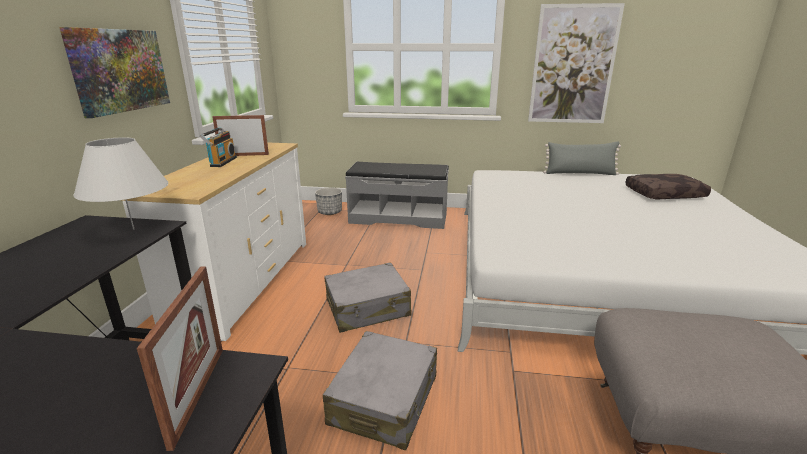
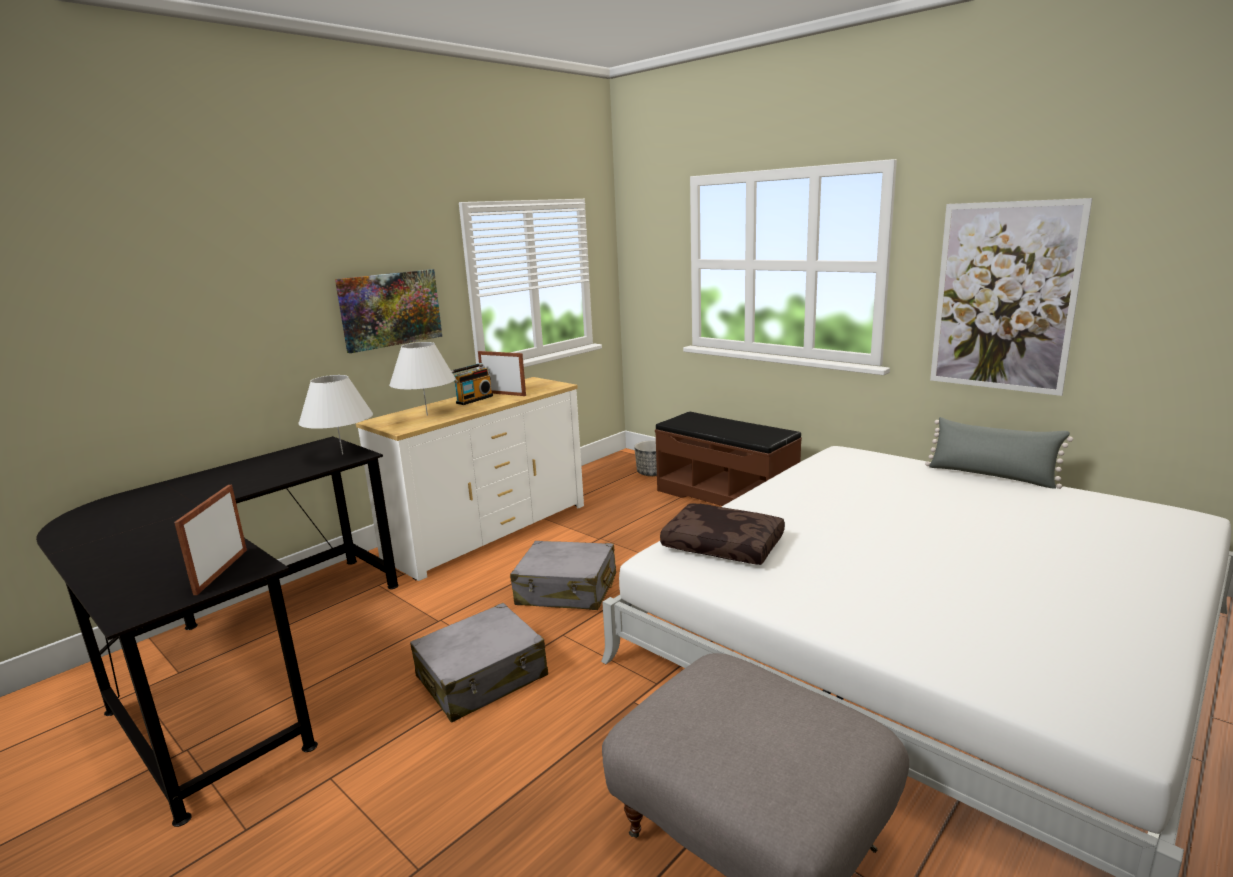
camera: 35 degrees right, 5 degrees down
picture frame [137,266,223,451] -> picture frame turned 150 degrees clockwise [174,485,247,595]
grey bench [345,162,449,229] -> brown bench [655,412,802,506]
brown pillow [625,174,711,199] -> brown pillow moved to [660,503,785,565]
none -> white table lamp [389,342,456,416]

